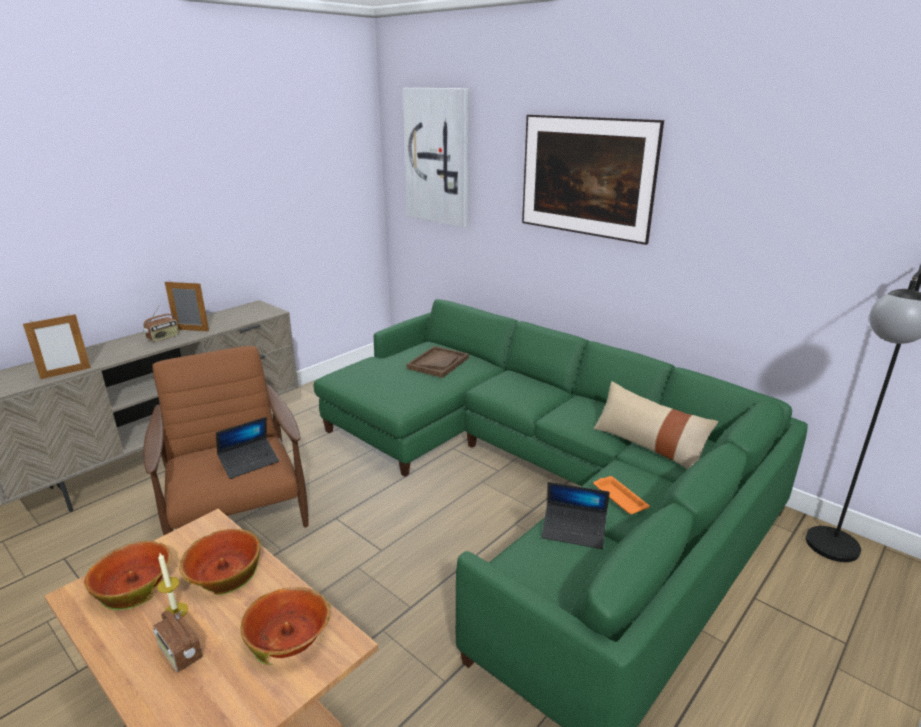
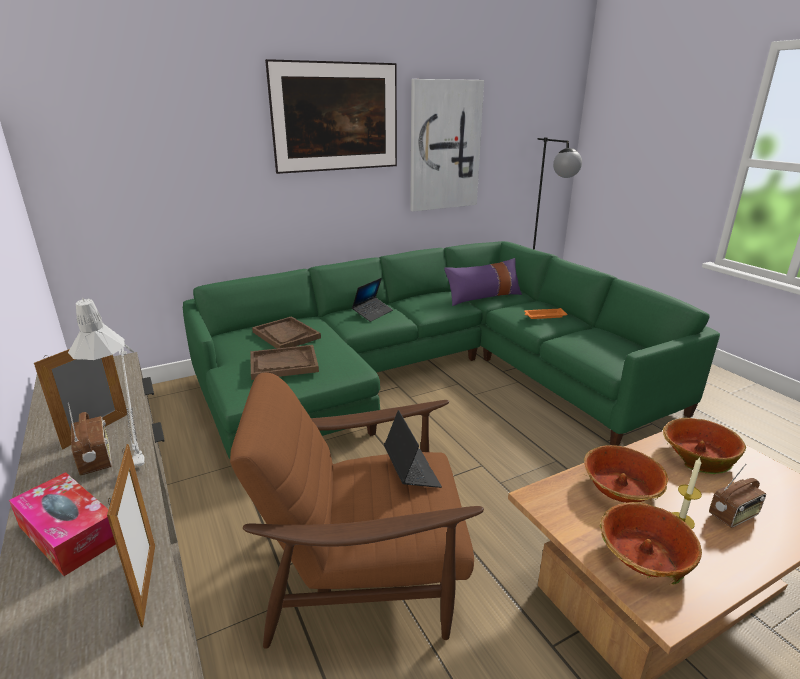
camera: 70 degrees left, 0 degrees up
picture [403,88,469,227] -> picture moved to [410,79,484,212]
laptop [541,482,610,549] -> laptop moved to [352,278,393,322]
beige pillow [594,381,718,469] -> purple pillow [444,258,522,306]
none -> tissue box [9,472,116,576]
none -> grey table lamp [68,298,145,469]
none -> brown tray [251,345,319,380]

